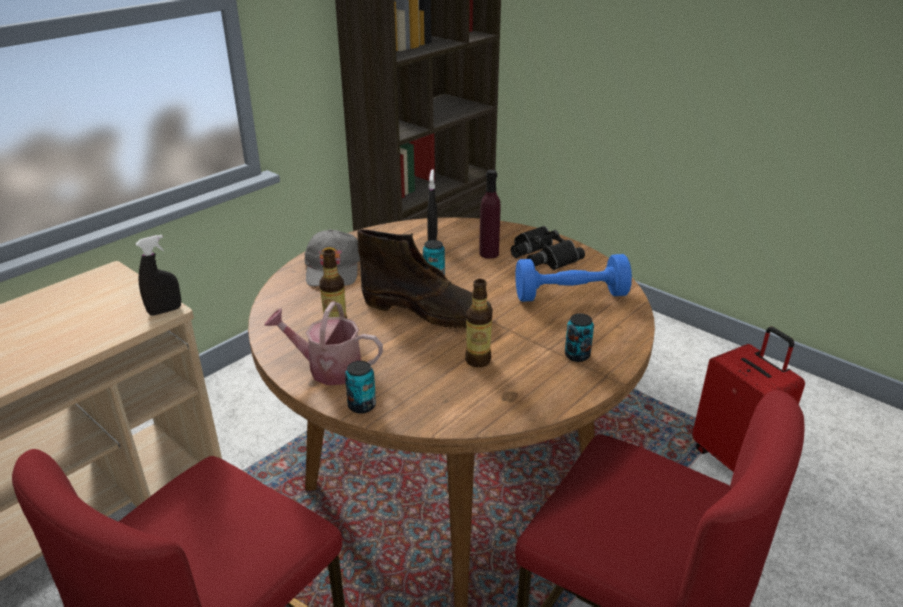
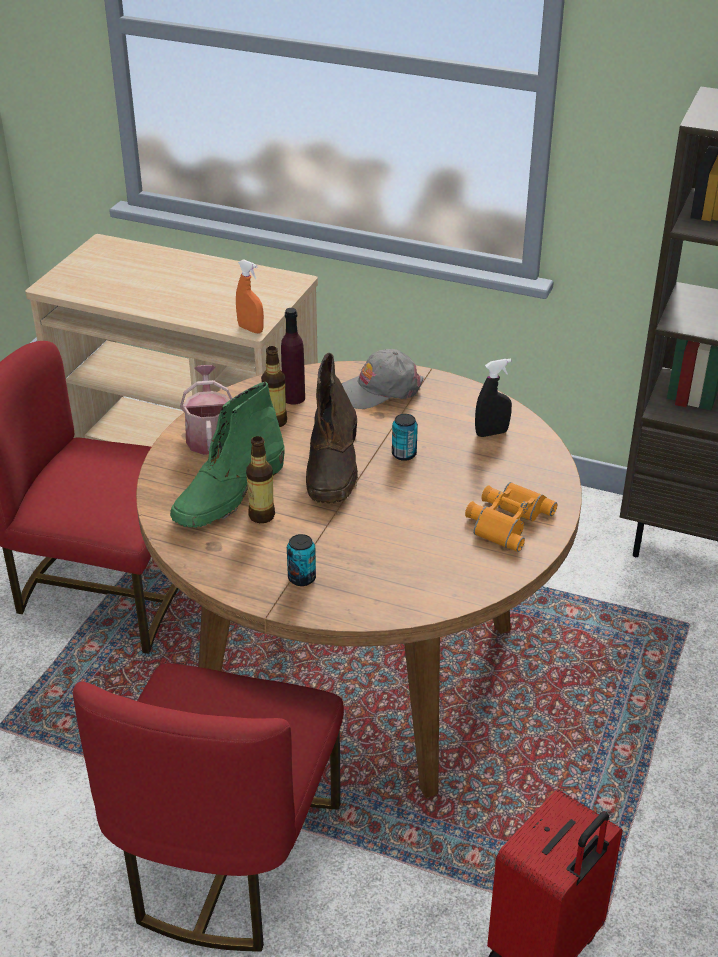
camera: 70 degrees right, 5 degrees up
black spray bottle [136,235,181,316] -> orange spray bottle [236,259,264,333]
can [345,361,376,414] -> none
purple bottle [479,169,501,259] -> purple bottle moved to [281,308,305,405]
black binoculars [511,226,585,270] -> orange binoculars [465,482,558,552]
blue dumbbell [515,254,632,302] -> none
none -> green boot [170,382,285,528]

